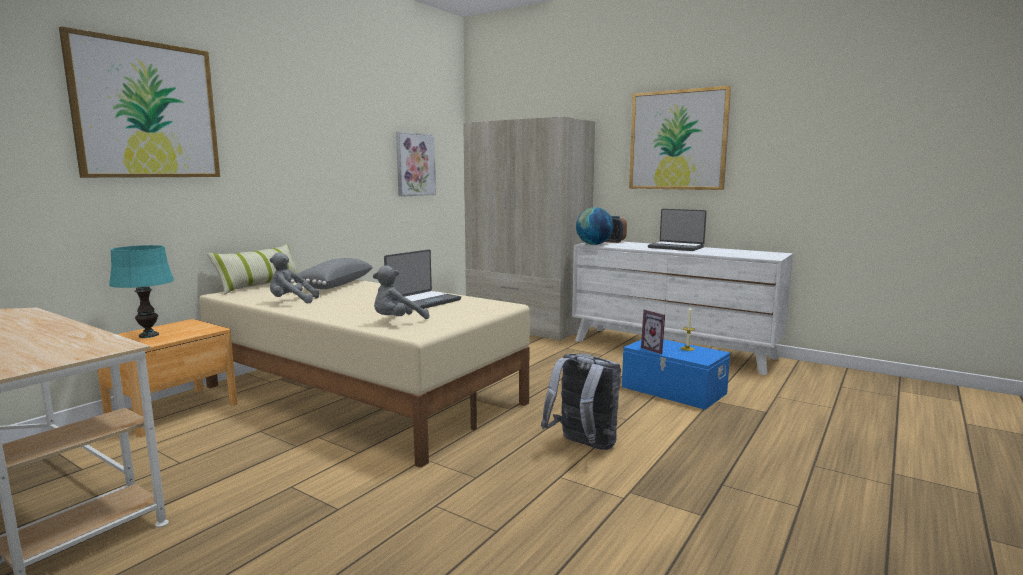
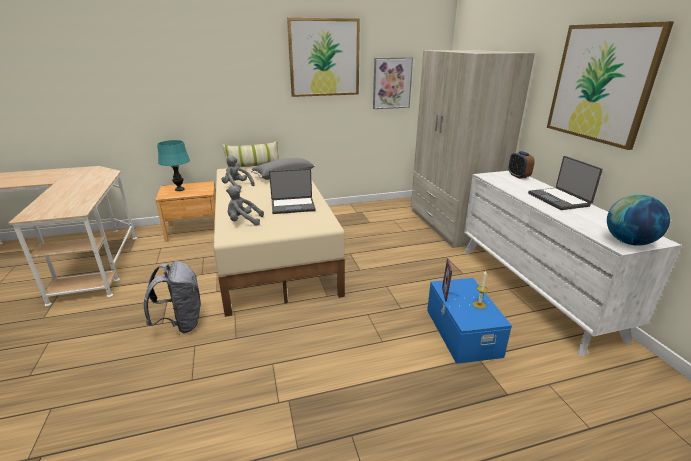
camera: 40 degrees right, 15 degrees up
picture [59,26,220,178] -> picture moved to [287,18,360,97]
grey backpack [541,353,621,450] -> grey backpack moved to [144,261,201,333]
globe [576,207,614,245] -> globe moved to [607,195,670,246]

